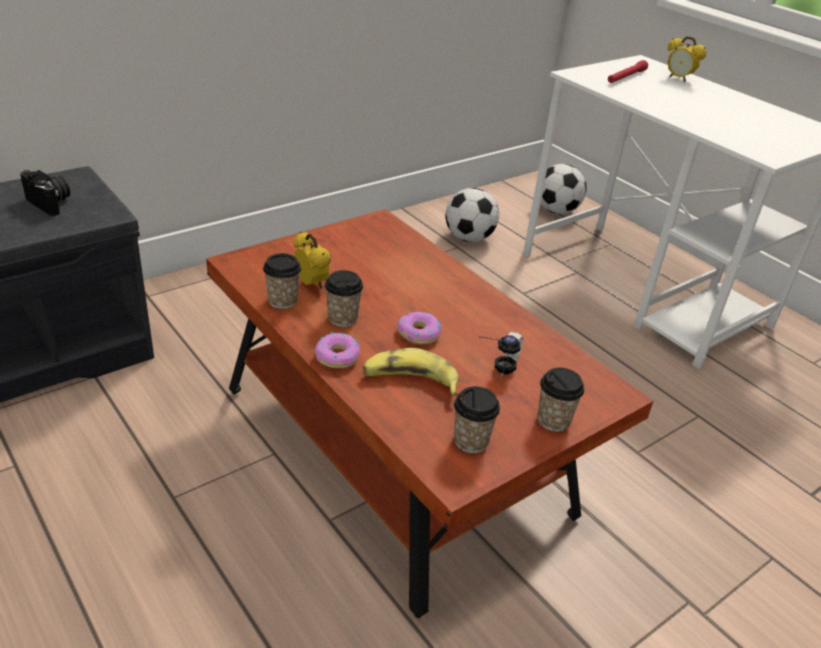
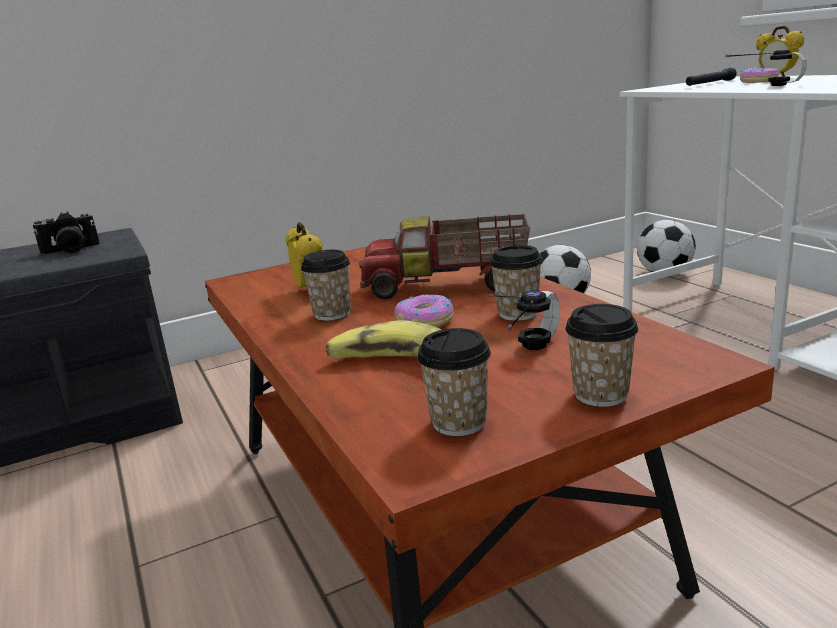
camera: 15 degrees right, 15 degrees down
camera [20,170,70,216] -> camera turned 105 degrees clockwise [33,211,99,254]
cup [263,253,301,309] -> cup moved to [490,245,543,321]
donut [315,332,360,368] -> donut moved to [740,68,779,83]
red flashlight [608,60,648,83] -> black flashlight [686,68,737,86]
none -> toy truck [359,214,530,300]
none -> headphones [725,50,806,86]

